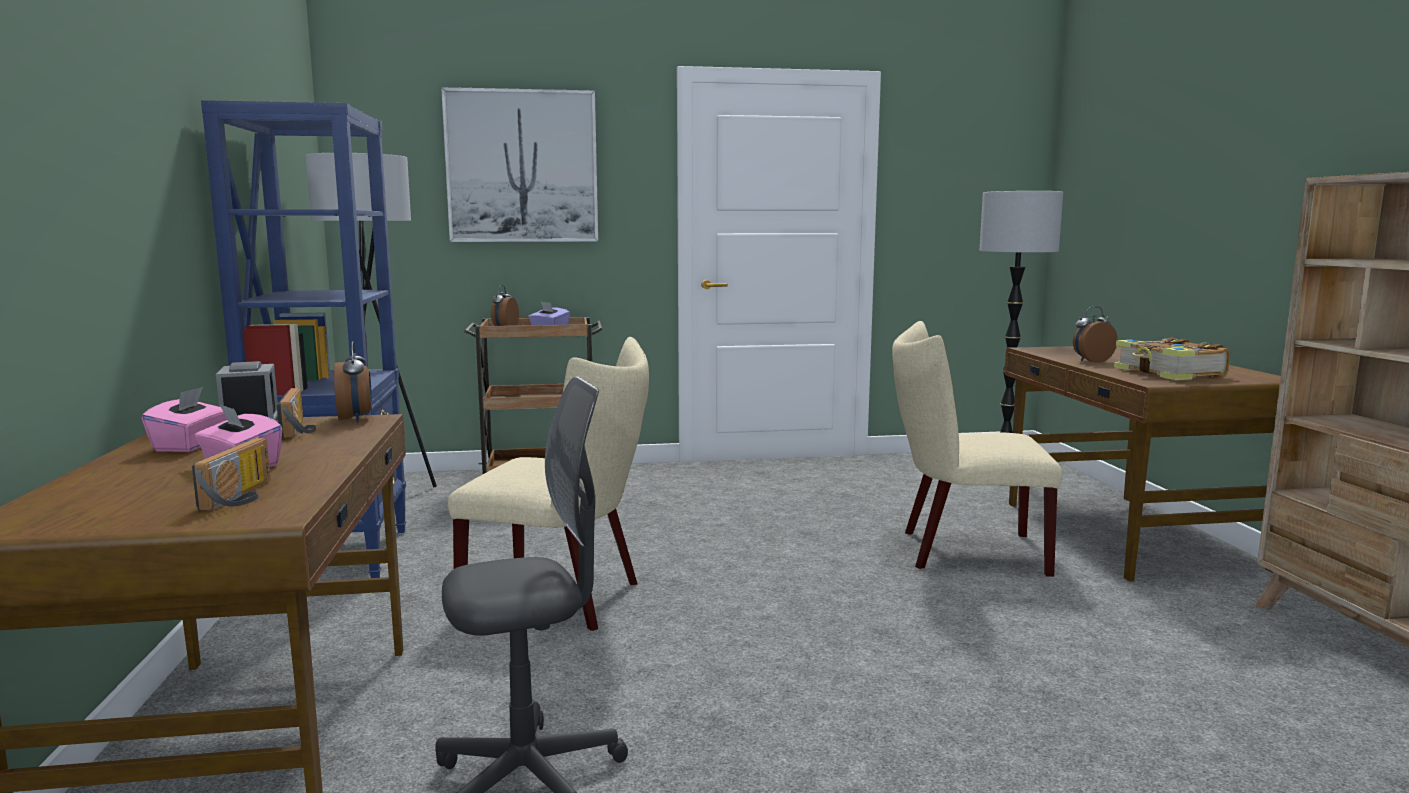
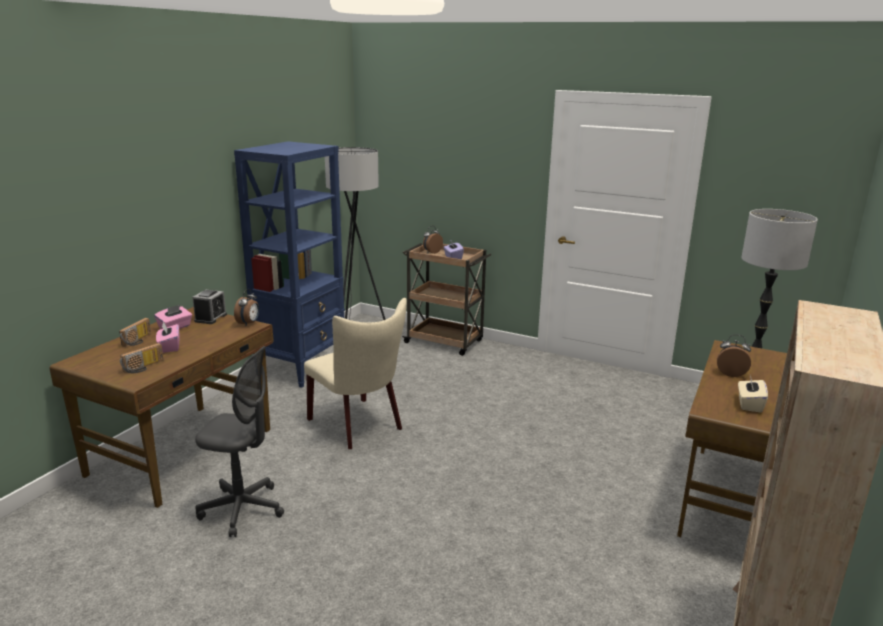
camera: 35 degrees right, 10 degrees up
radio [277,388,316,438] -> radio moved to [119,318,151,347]
picture [441,87,598,242] -> none
beige chair [892,321,1063,577] -> none
book [1114,338,1230,380] -> beige tissue box [738,374,768,413]

